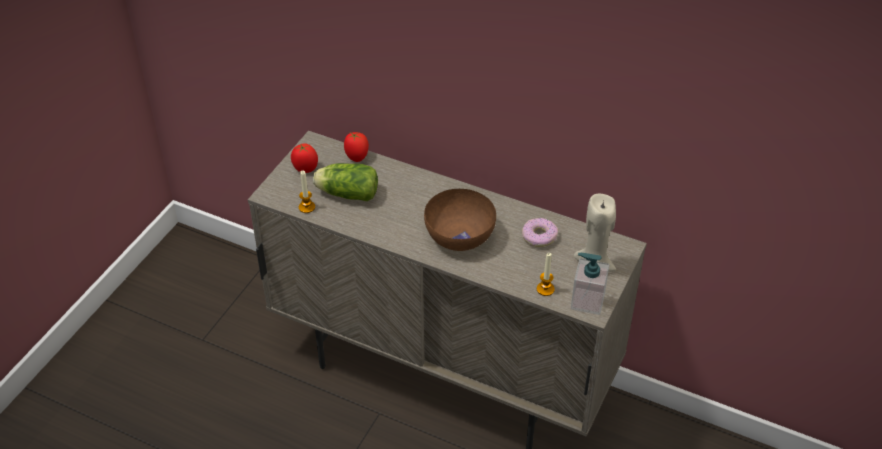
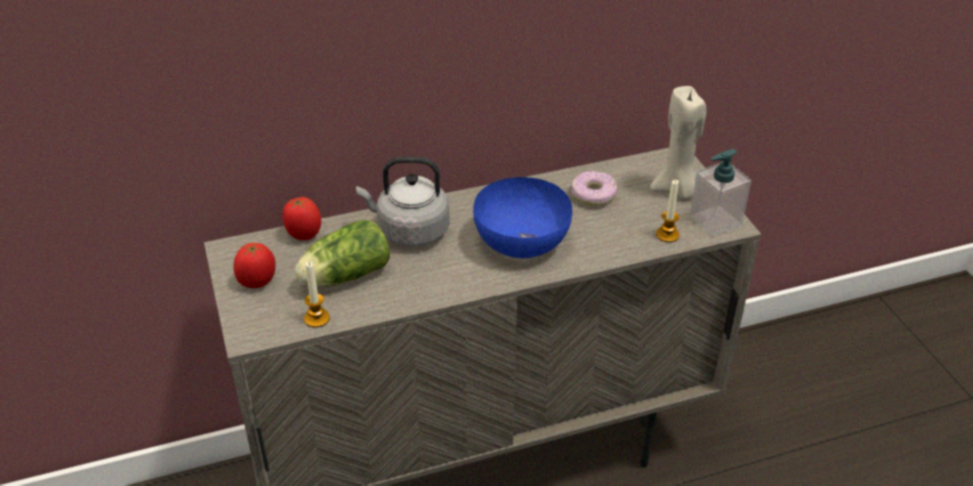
camera: 45 degrees left, 5 degrees down
brown bowl [424,189,496,251] -> blue bowl [473,177,572,258]
none -> grey kettle [356,157,450,247]

